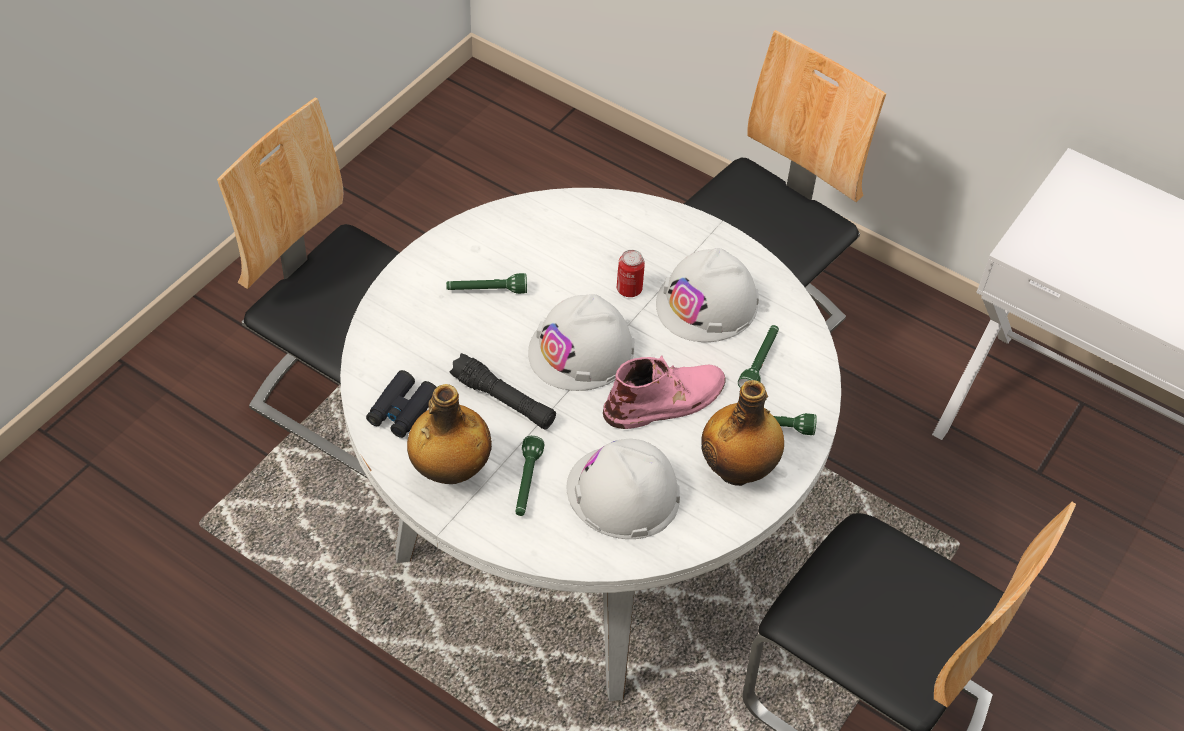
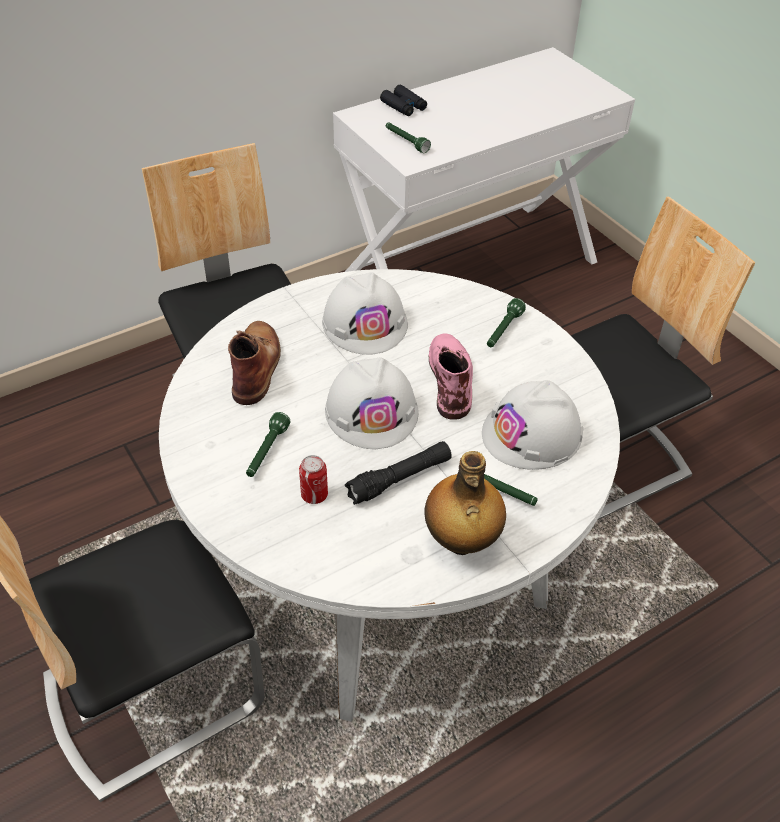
camera: 65 degrees left, 5 degrees down
black binoculars [366,370,436,438] -> black binoculars moved to [380,85,427,116]
can [617,250,645,297] -> can moved to [299,455,328,504]
bottle [701,380,784,486] -> none
green flashlight [738,325,779,388] -> green flashlight moved to [386,123,431,153]
none -> brown boot [228,321,281,405]

